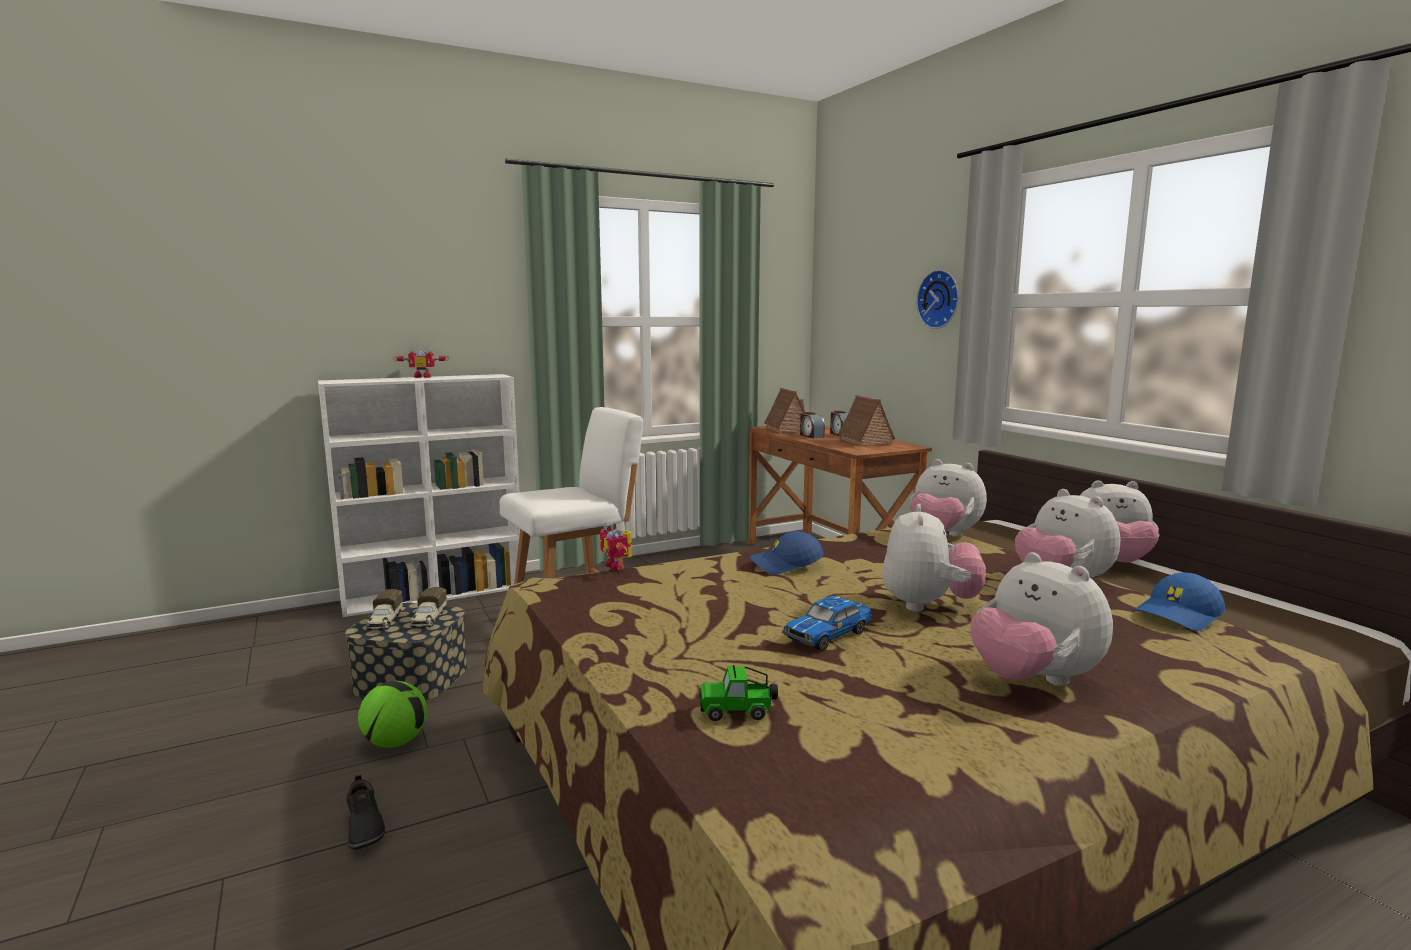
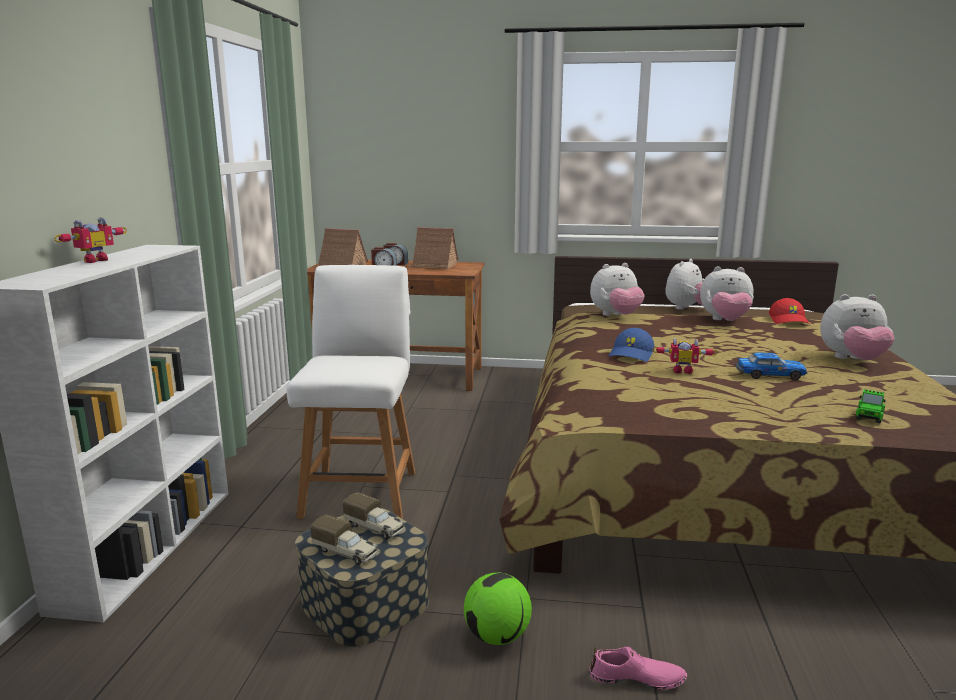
camera: 55 degrees left, 5 degrees up
black shoe [346,774,385,850] -> pink shoe [589,647,687,690]
toy robot [600,523,632,571] -> toy robot moved to [652,338,718,374]
toy car [782,596,873,651] -> toy car turned 75 degrees counterclockwise [735,353,807,380]
plush toy [882,504,986,612] -> none
wall clock [916,270,959,329] -> none
blue cap [1134,573,1225,631] -> red cap [769,298,809,324]

